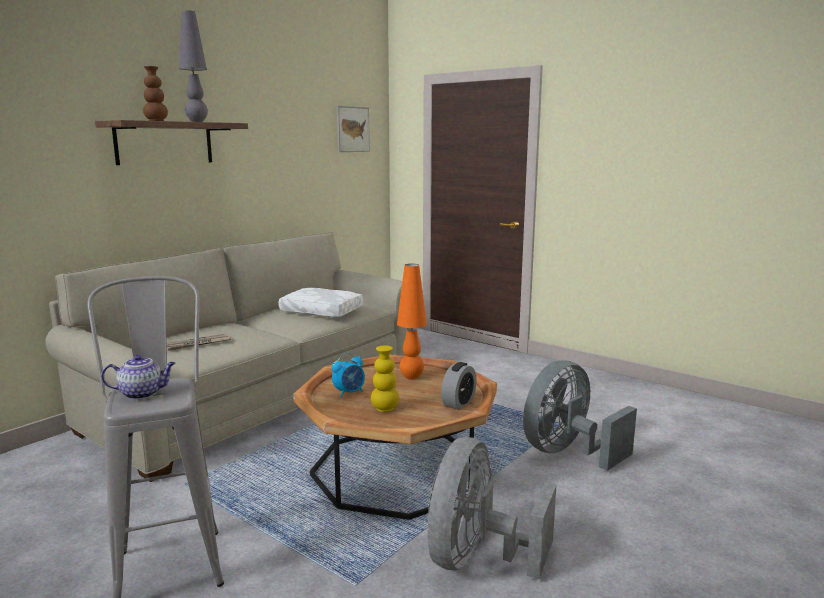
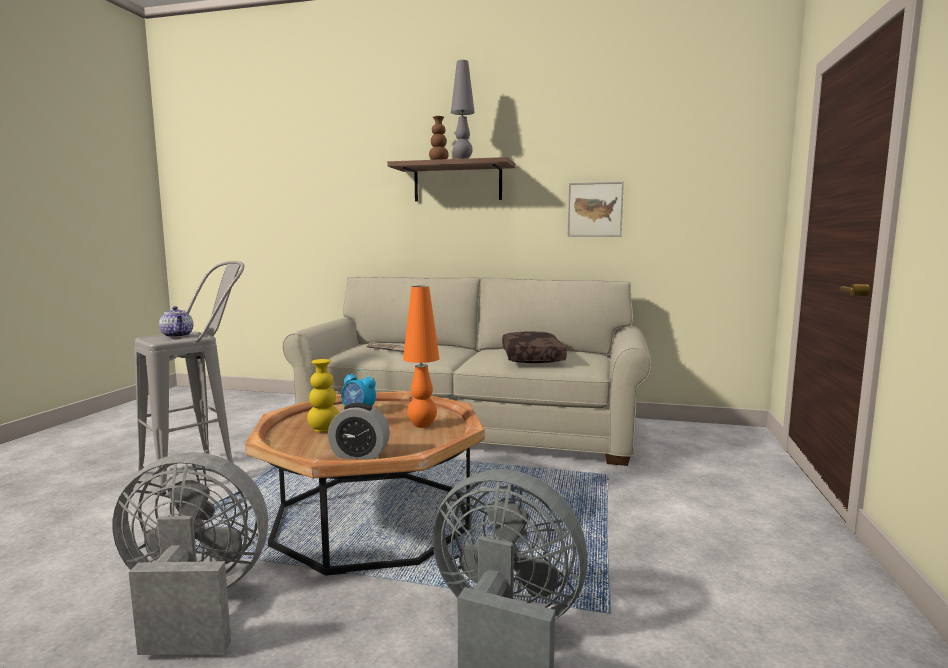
camera: 65 degrees right, 5 degrees down
white pillow [278,288,363,318] -> brown pillow [502,331,567,363]
picture [337,106,370,152] -> picture moved to [567,182,624,237]

